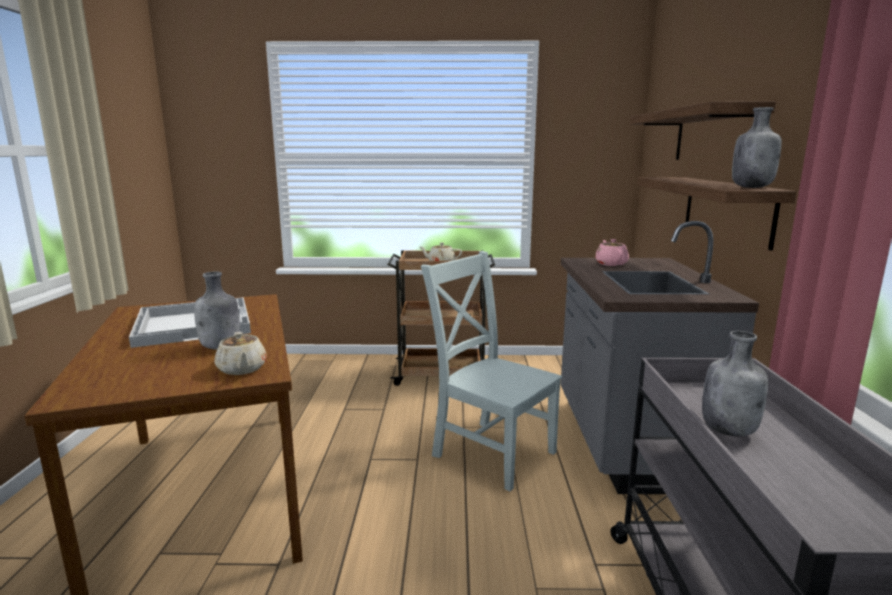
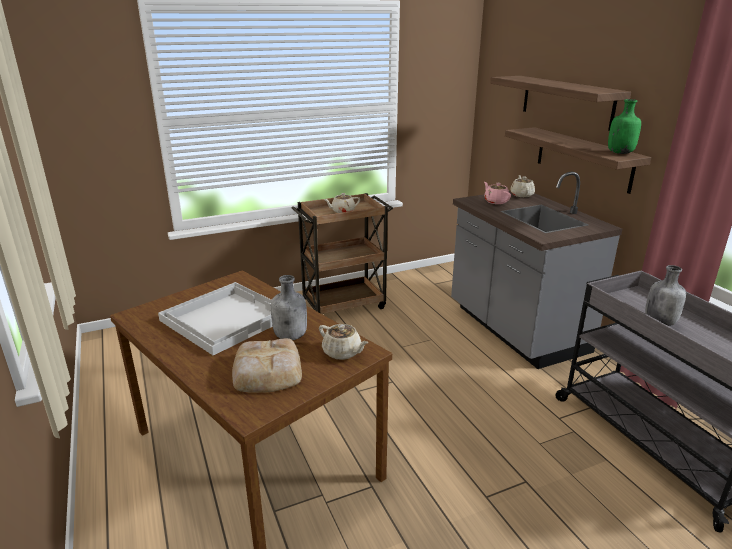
camera: 25 degrees left, 10 degrees up
grey chair [421,251,563,491] -> none
grey bottle [732,107,782,188] -> green bottle [608,99,641,154]
none -> bread [232,338,302,393]
none -> beige teapot [511,175,535,197]

